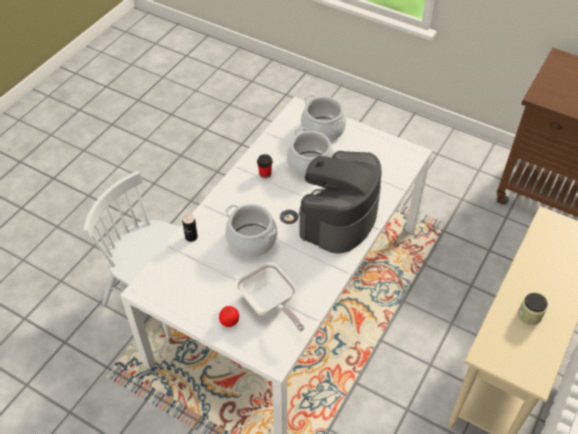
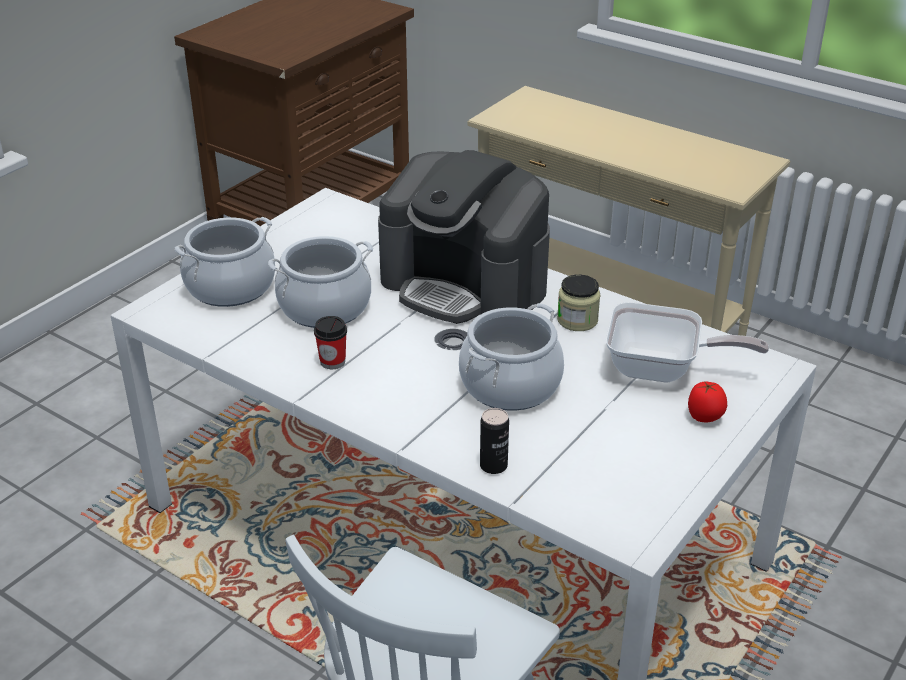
camera: 85 degrees left, 15 degrees down
frying pan [236,262,305,331] -> frying pan turned 45 degrees clockwise [606,302,769,382]
jar [518,293,548,325] -> jar moved to [557,274,600,331]

